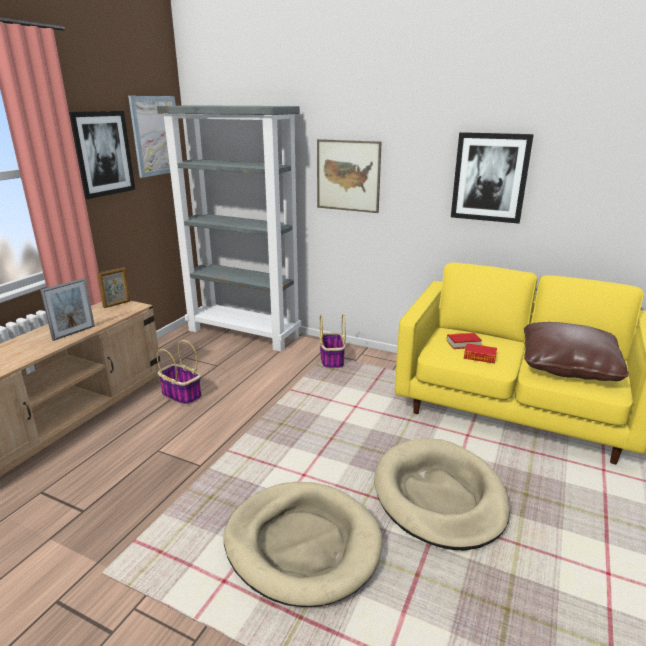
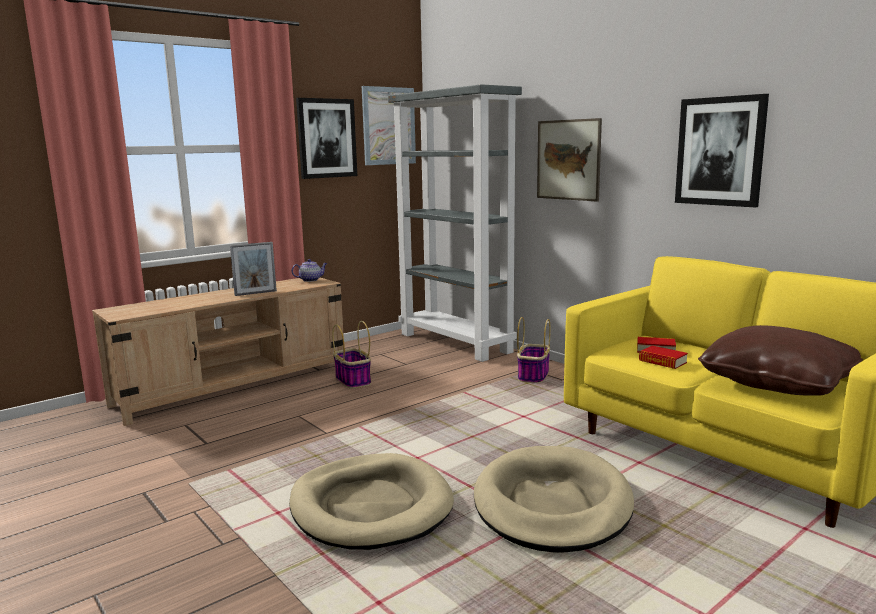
camera: 25 degrees right, 10 degrees down
picture frame [97,267,130,308] -> teapot [292,259,327,282]

